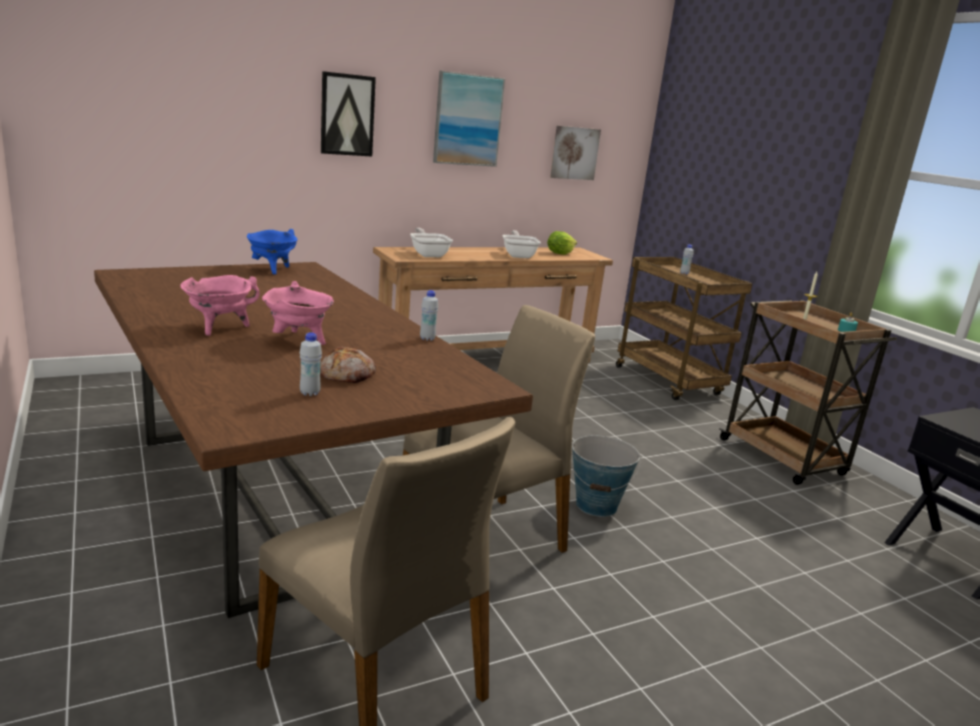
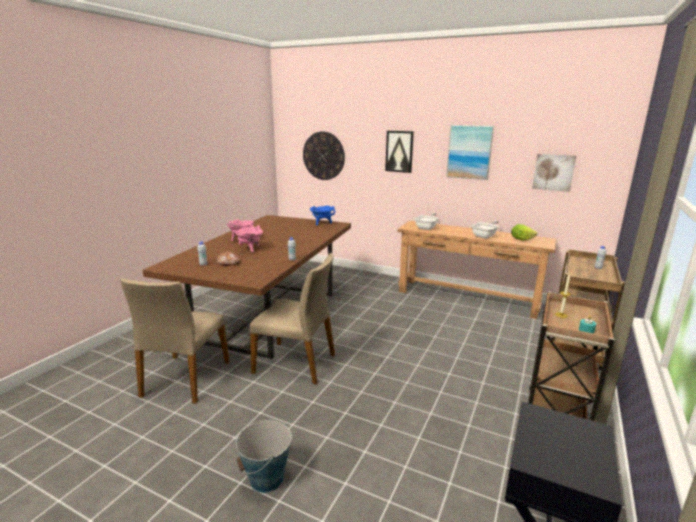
camera: 55 degrees right, 0 degrees up
bucket [571,436,641,517] -> bucket moved to [236,420,292,493]
none -> wall clock [303,131,345,180]

